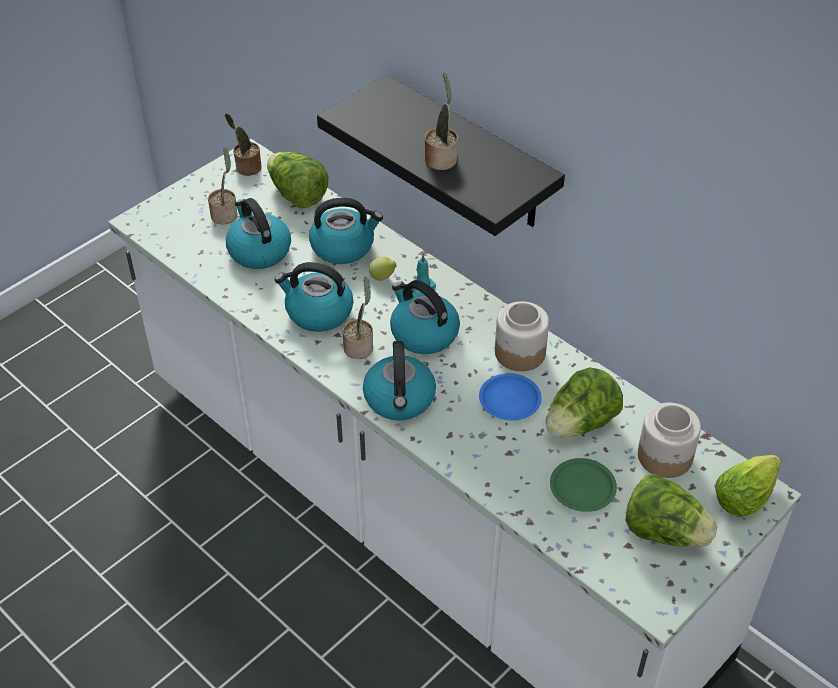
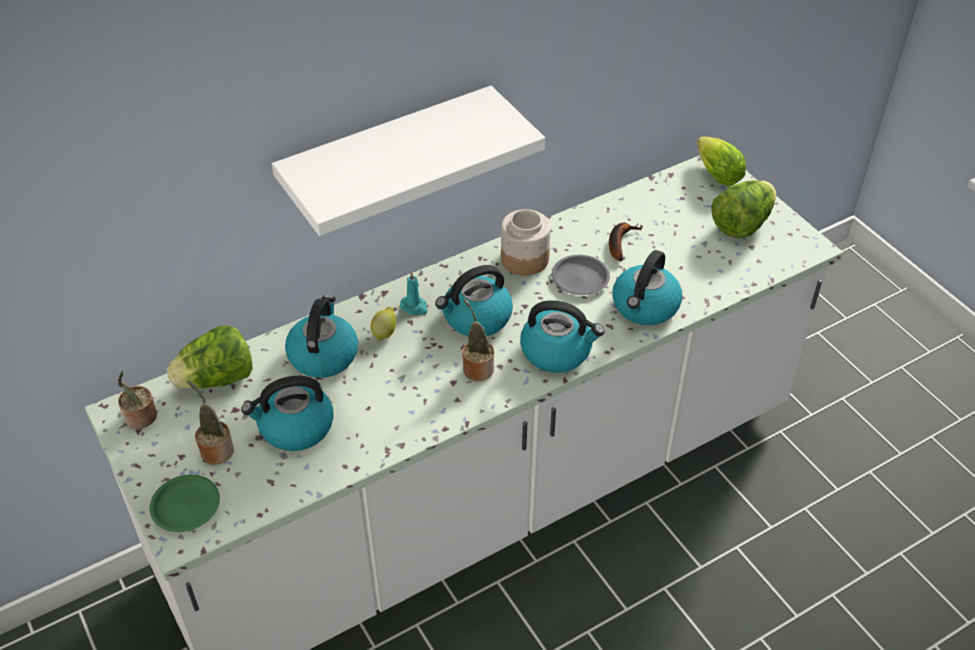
camera: 75 degrees left, 0 degrees up
kettle [274,262,353,332] -> kettle moved to [612,250,682,325]
black shelf [317,75,565,236] -> white shelf [272,86,545,236]
potted plant [425,72,458,170] -> none
blue plate [479,373,542,421] -> grey plate [552,255,610,295]
lettuce [546,367,623,438] -> banana [609,223,643,261]
green plate [550,458,617,512] -> green plate moved to [150,475,220,532]
jar [638,403,701,478] -> none

